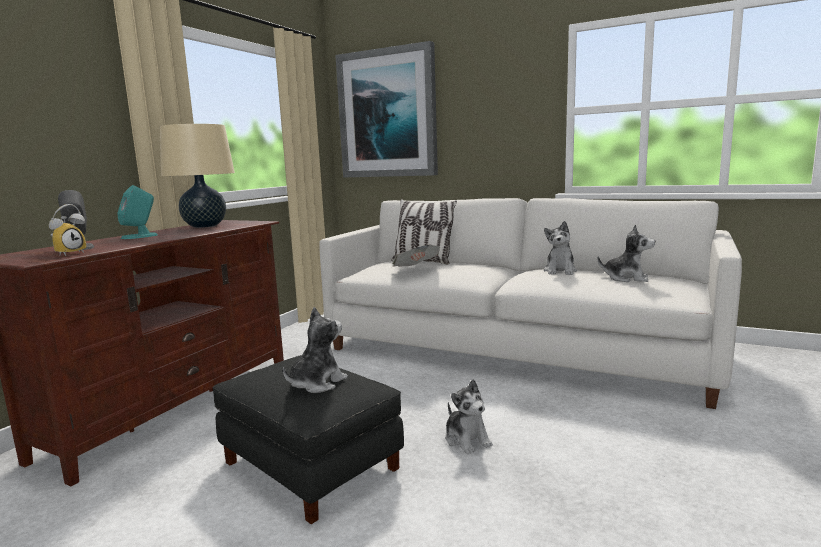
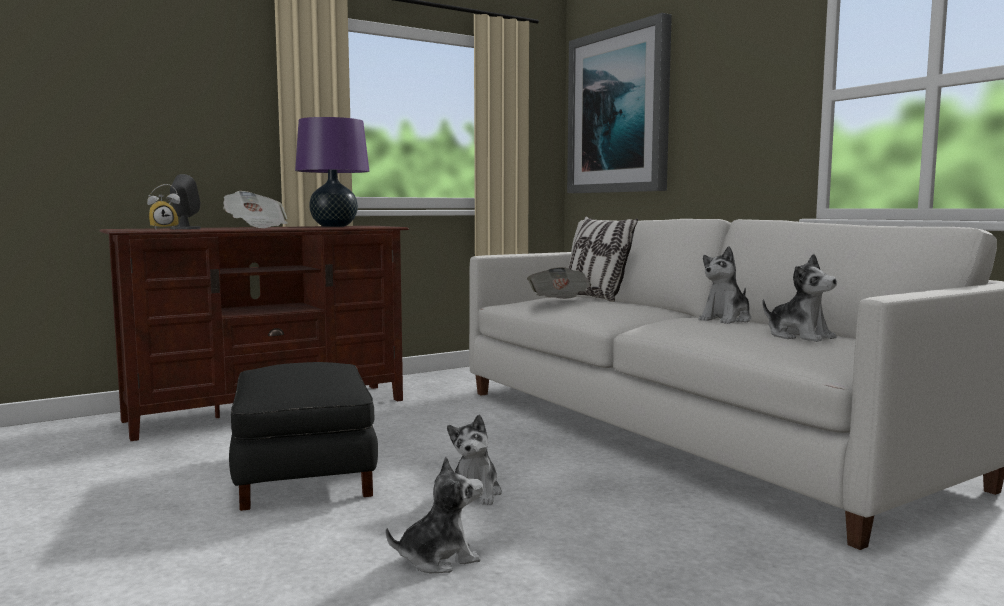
camera: 30 degrees right, 5 degrees down
turquoise speaker [117,185,158,239] -> newspaper [223,191,288,228]
beige table lamp [160,124,235,228] -> purple table lamp [295,117,370,227]
plush toy [283,307,348,393] -> plush toy moved to [386,457,483,573]

